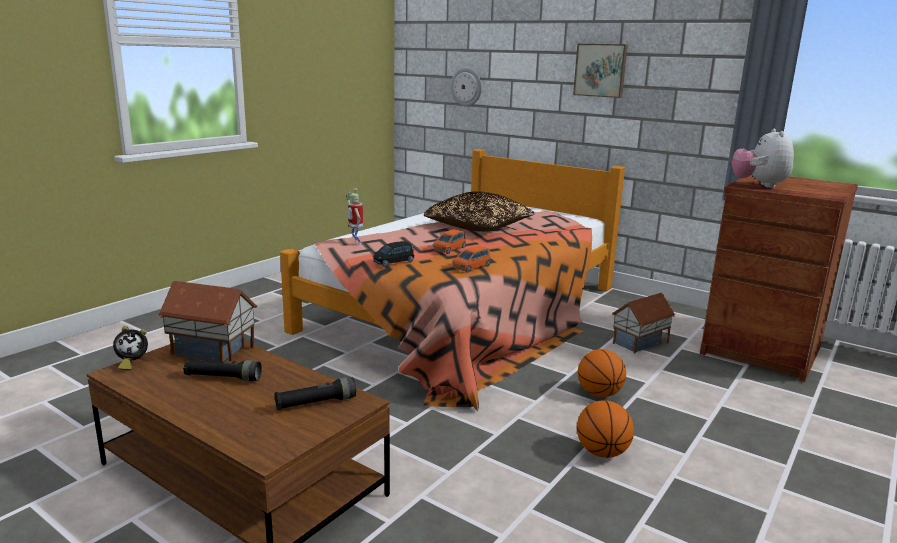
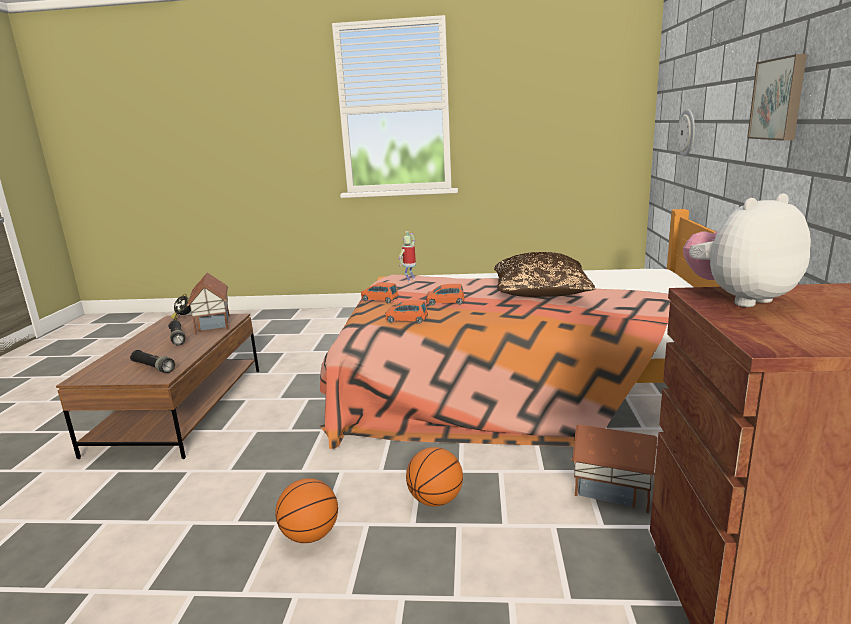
camera: 60 degrees right, 0 degrees up
black toy car [373,241,414,267] -> orange toy car [361,282,399,303]

